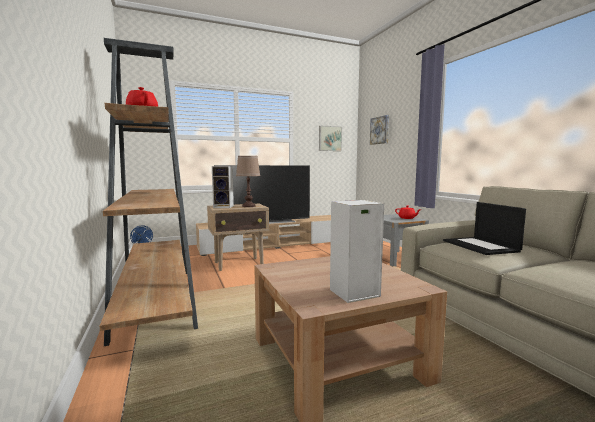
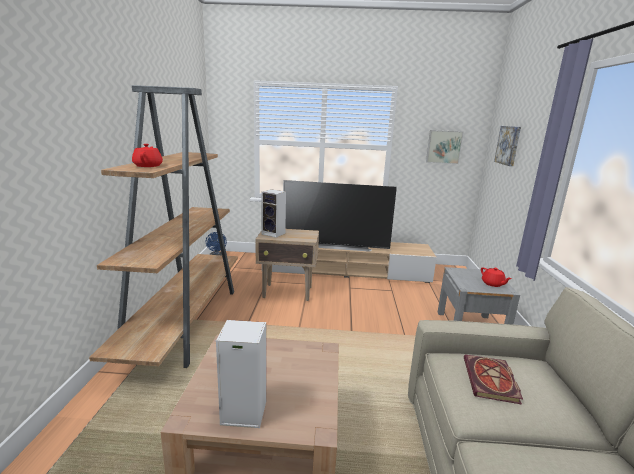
camera: 25 degrees right, 10 degrees up
brown table lamp [236,156,260,207] -> none
laptop [443,202,526,255] -> book [464,354,523,405]

